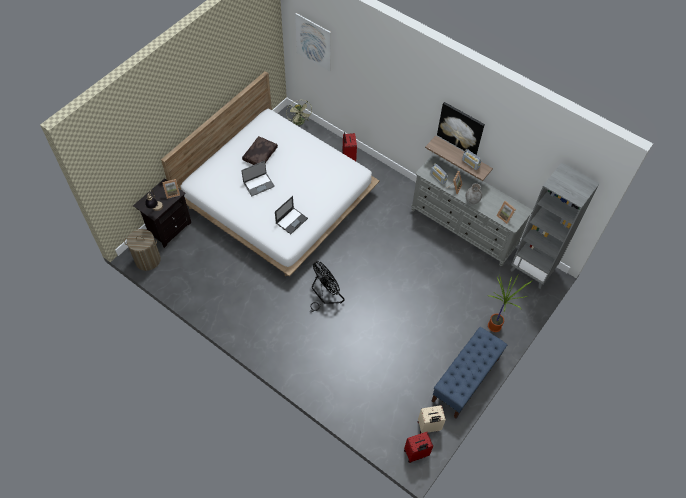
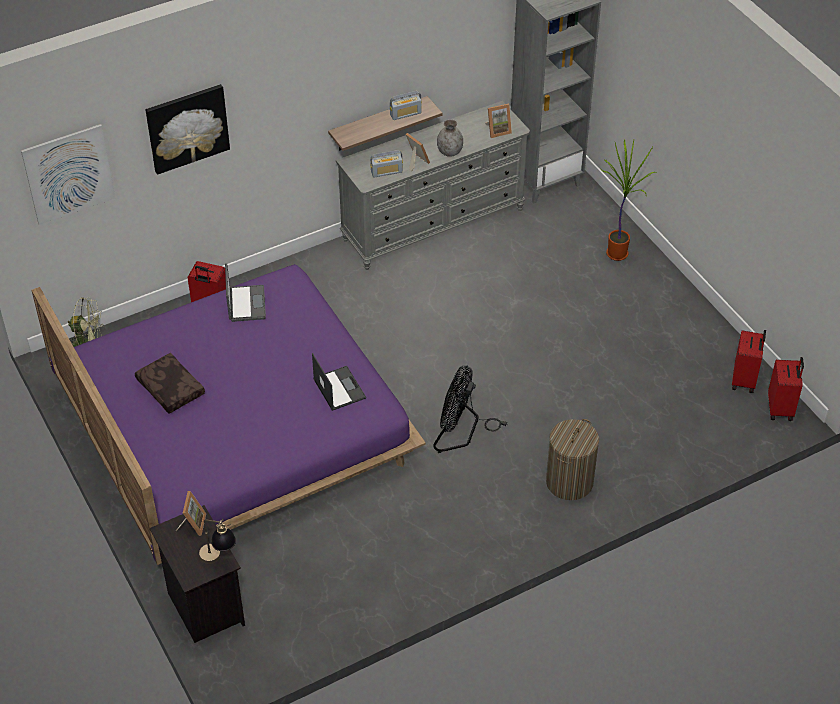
camera: 65 degrees left, 10 degrees down
laundry basket [124,229,161,271] -> laundry basket moved to [546,419,599,500]
white bed [161,71,380,277] -> purple bed [31,264,426,565]
laptop [241,161,275,196] -> laptop moved to [225,263,266,322]
black fan [310,261,345,312] -> black fan turned 60 degrees counterclockwise [433,365,508,453]
beige suitcase [417,405,446,434] -> red suitcase [732,330,766,393]
blue bench [432,327,507,419] -> none
picture [437,102,485,155] -> picture moved to [145,84,230,175]

